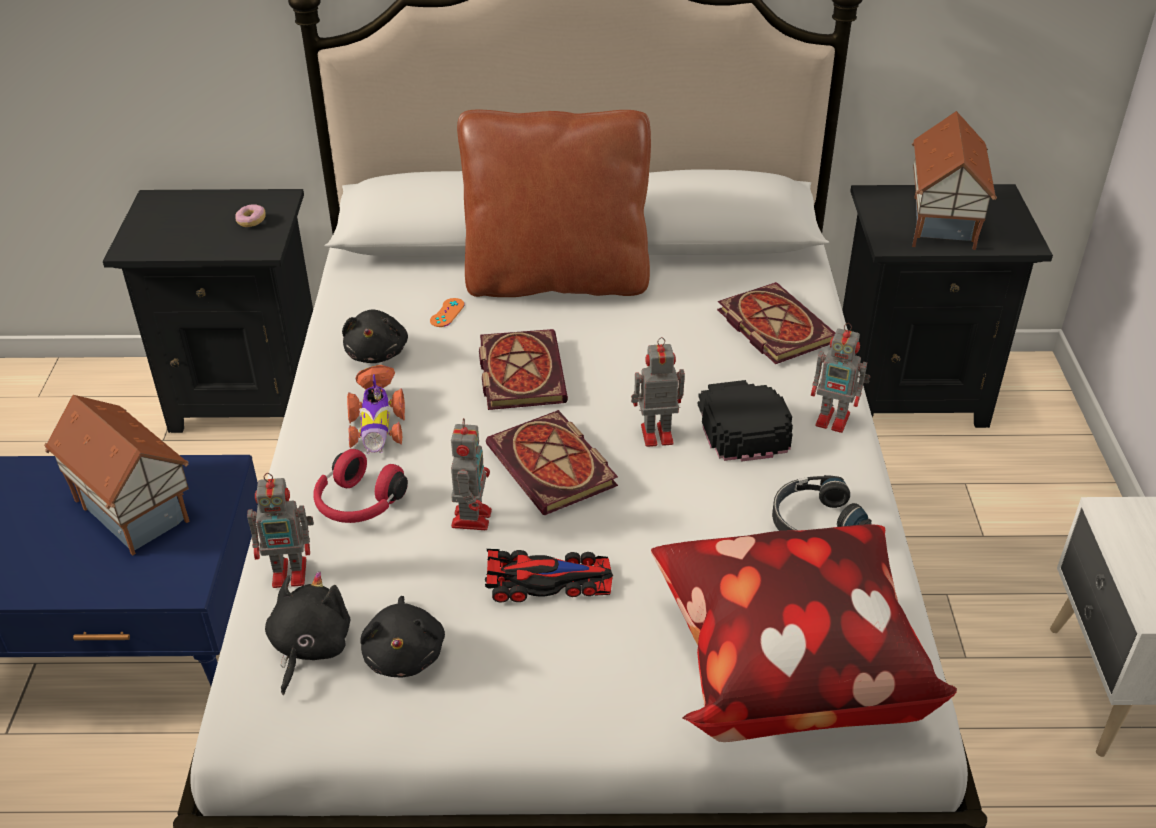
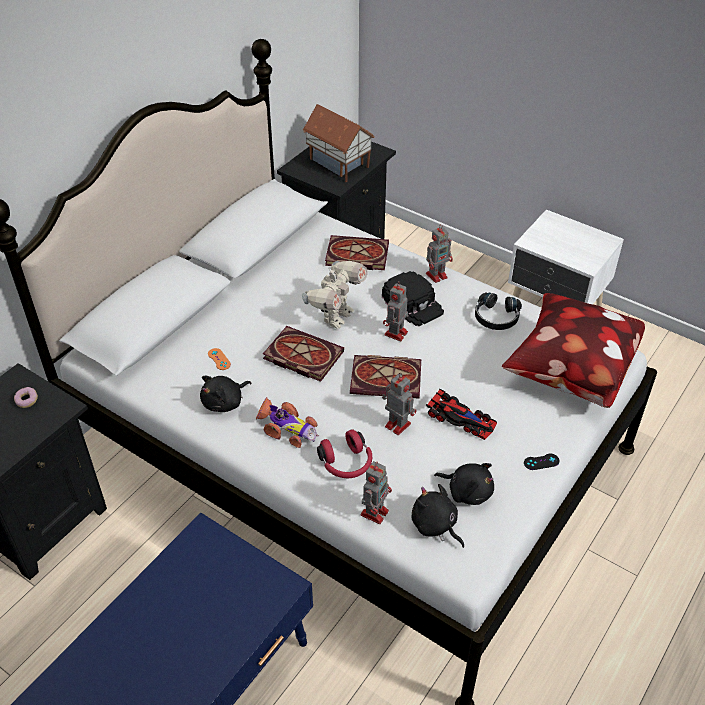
camera: 55 degrees left, 5 degrees up
toy house [44,395,190,555] -> none
black plush toy [342,309,408,363] -> black plush toy turned 105 degrees clockwise [200,376,251,412]
brown pillow [457,110,651,297] -> none
toy car [485,549,613,602] -> toy car turned 90 degrees clockwise [426,388,497,440]
black cap [698,380,793,462] -> black cap turned 150 degrees counterclockwise [382,271,444,326]
none -> toy robot [302,261,368,329]
none -> black game controller [524,454,559,470]

